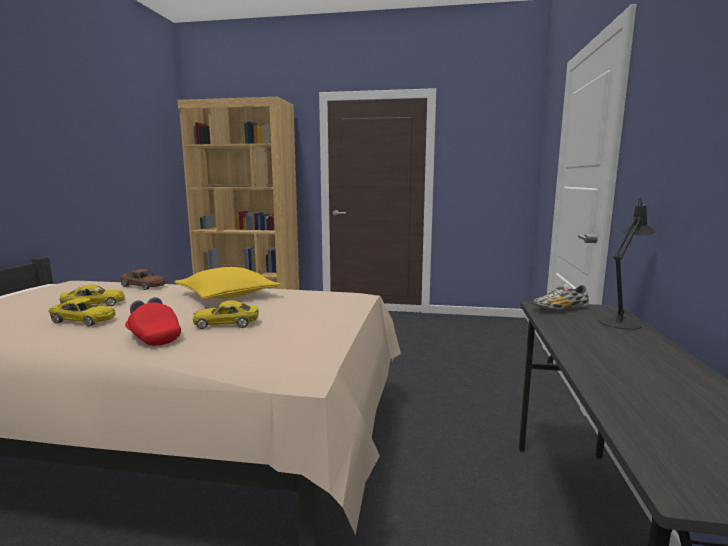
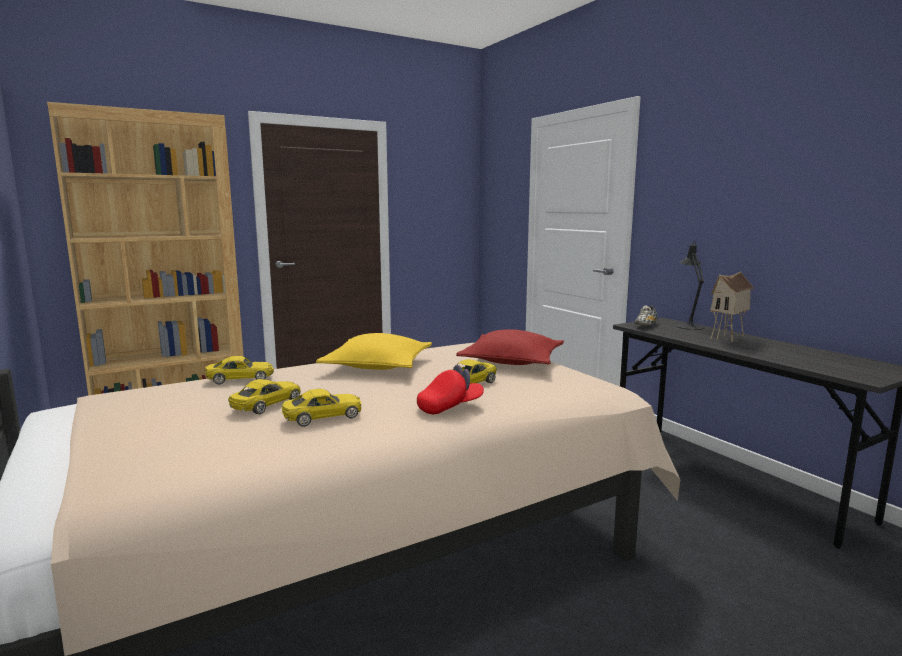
camera: 40 degrees left, 0 degrees up
brown toy car [120,269,165,290] -> yellow toy car [205,356,274,385]
red cap [125,297,181,346] -> red cap turned 150 degrees clockwise [417,365,484,414]
none -> red pillow [456,329,564,365]
none -> toy house [710,271,754,342]

